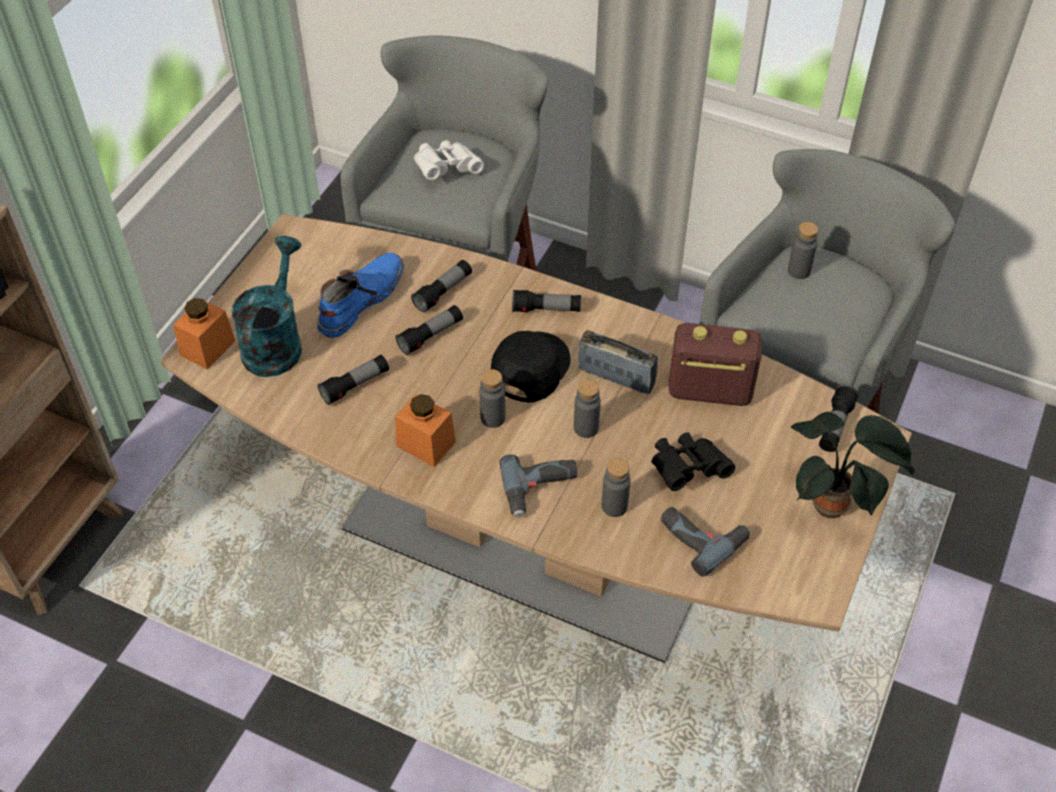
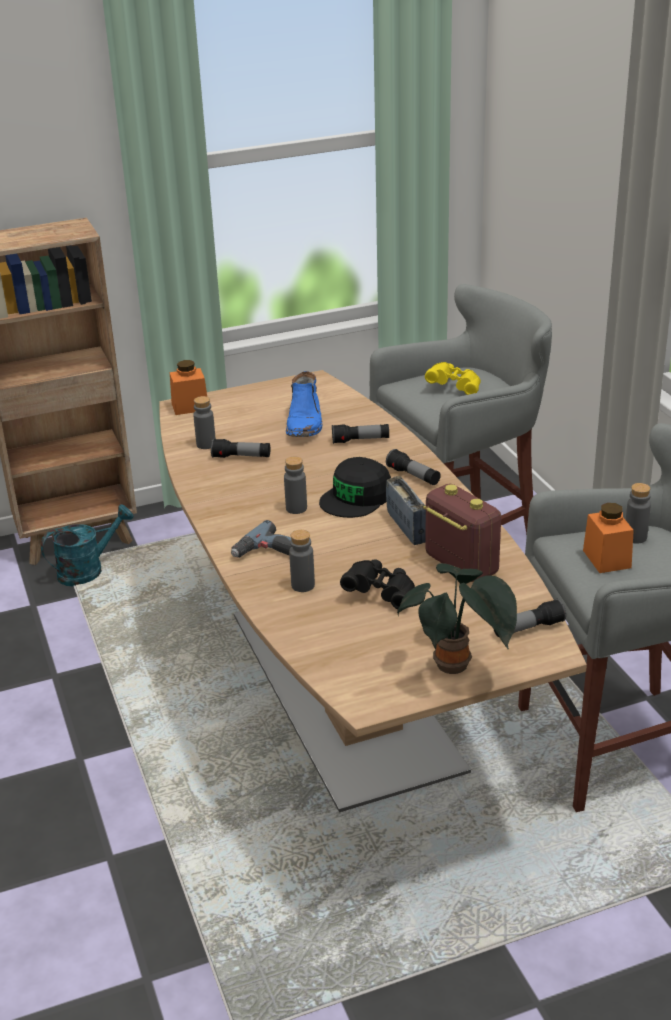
camera: 45 degrees right, 20 degrees down
turquoise watering can [232,236,302,377] -> turquoise watering can moved to [41,504,134,587]
blue boot [317,253,404,338] -> blue boot turned 105 degrees clockwise [286,371,322,437]
orange jar [395,394,456,467] -> orange jar moved to [583,503,634,573]
flashlight [396,305,463,355] -> none
white binoculars [414,140,484,180] -> yellow binoculars [425,362,481,395]
black cap [491,331,571,402] -> black cap turned 150 degrees clockwise [319,457,391,518]
grey bottle [574,380,601,438] -> grey bottle moved to [193,396,216,449]
power drill [661,507,750,577] -> none

